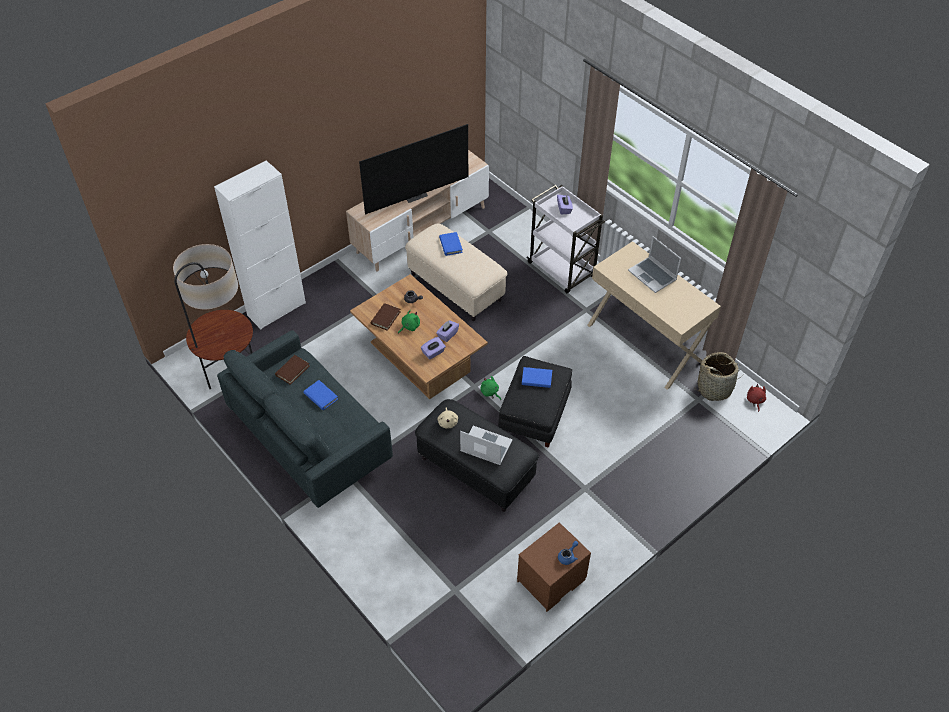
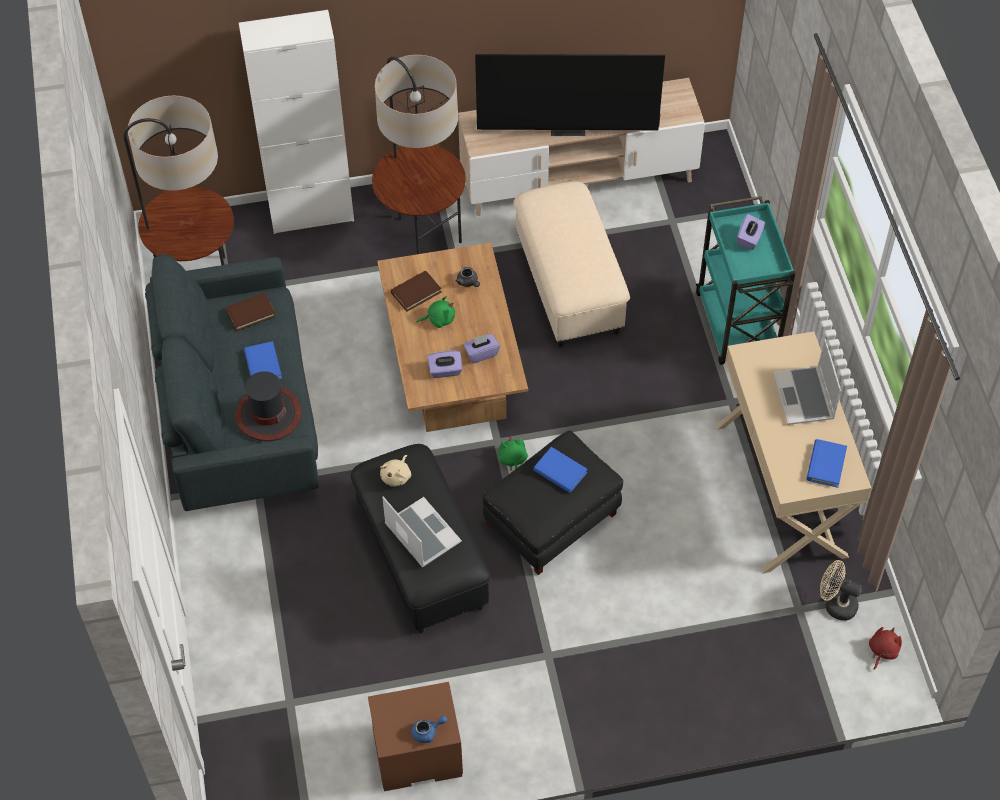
camera: 30 degrees right, 5 degrees up
blue book [439,232,463,256] -> blue book moved to [807,439,847,488]
white cart [526,185,605,293] -> turquoise cart [696,196,796,365]
basket [694,352,743,401] -> beige fan [820,560,862,621]
none -> hat [235,371,302,441]
none -> floor lamp [372,55,466,254]

